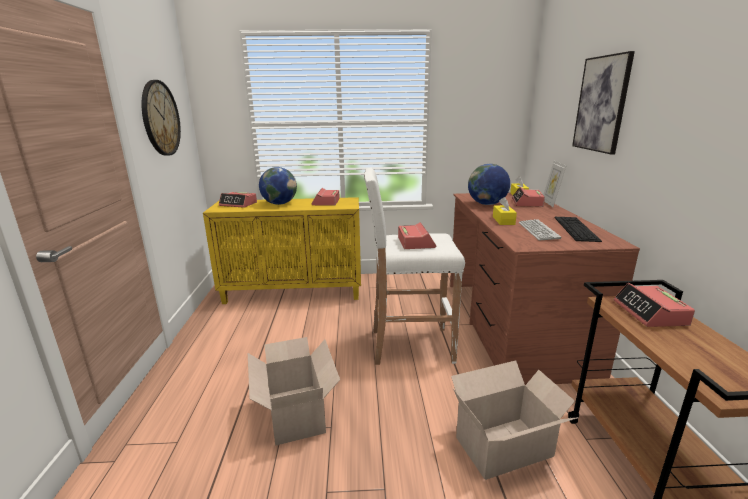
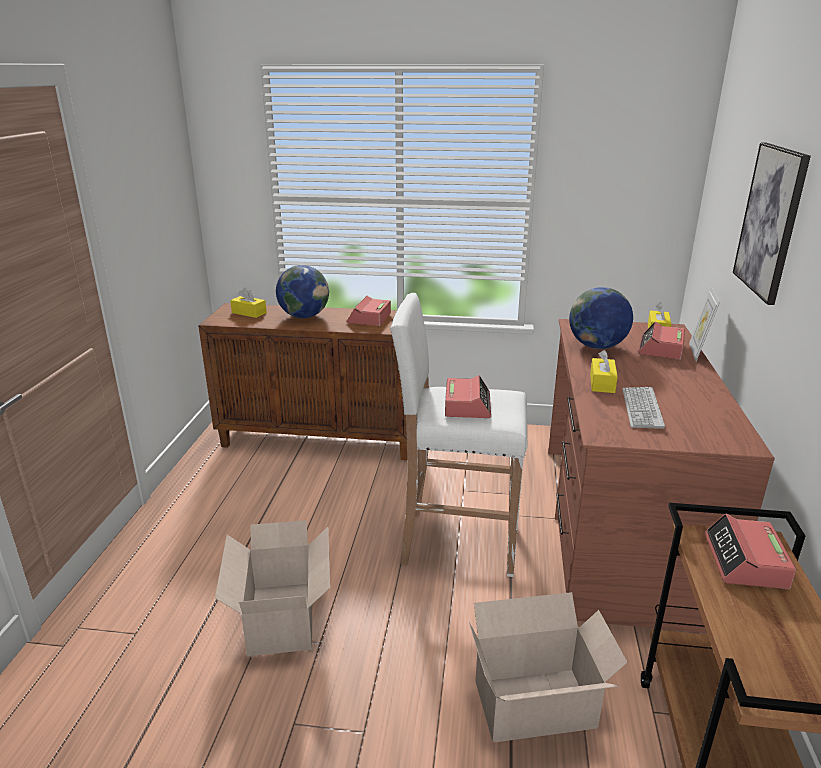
camera: 10 degrees right, 5 degrees up
wall clock [142,80,181,156] -> none
yellow cabinet [203,197,361,304] -> brown cabinet [198,303,407,460]
alarm clock [219,192,257,208] -> yellow tissue box [230,288,267,318]
keyboard [555,217,602,242] -> none

